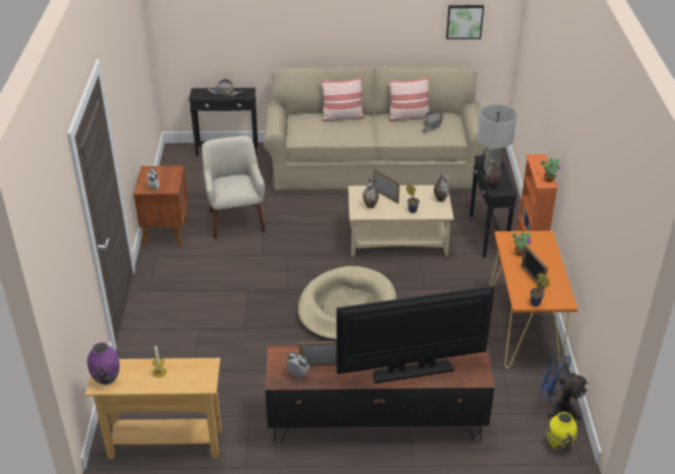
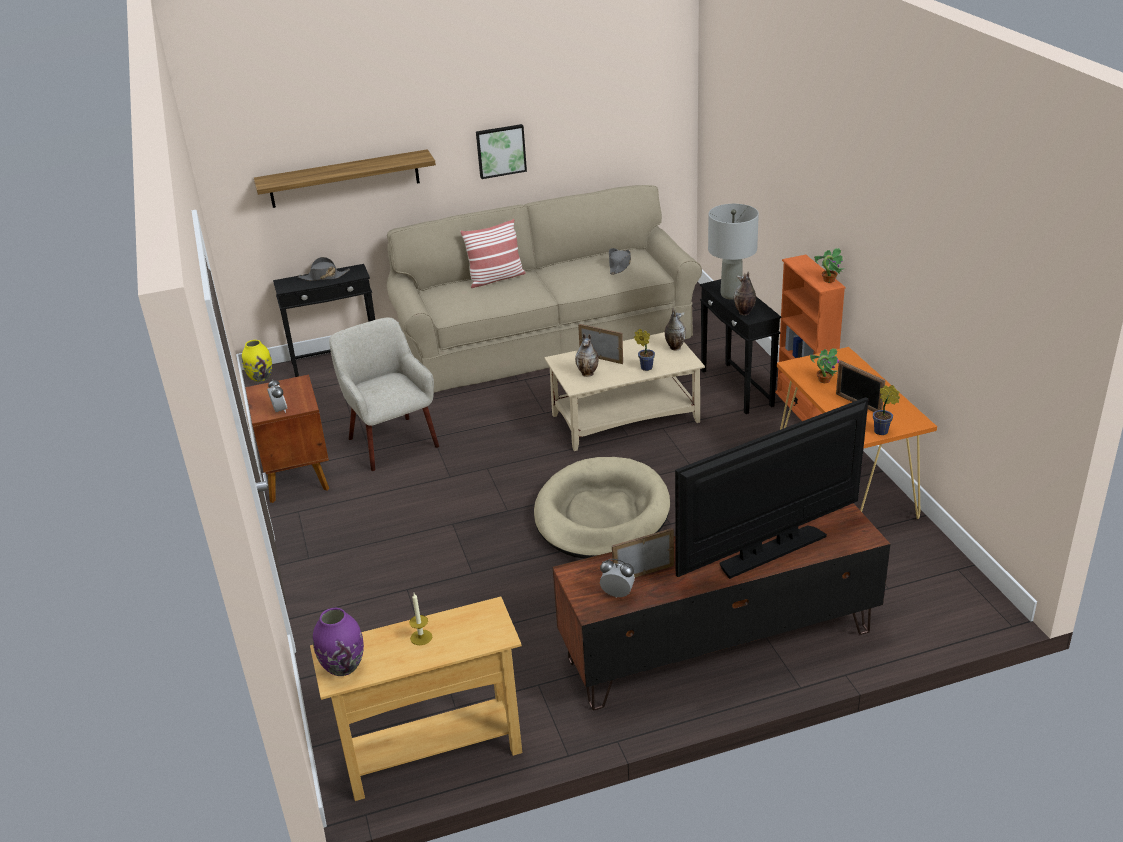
camera: 15 degrees left, 5 degrees down
pillow [388,77,430,121] -> none
picture [446,5,484,39] -> picture moved to [476,124,527,179]
blue fan [538,353,588,420] -> none
yellow vase [547,412,577,451] -> yellow vase moved to [242,340,272,382]
none -> shelf [254,149,436,208]

